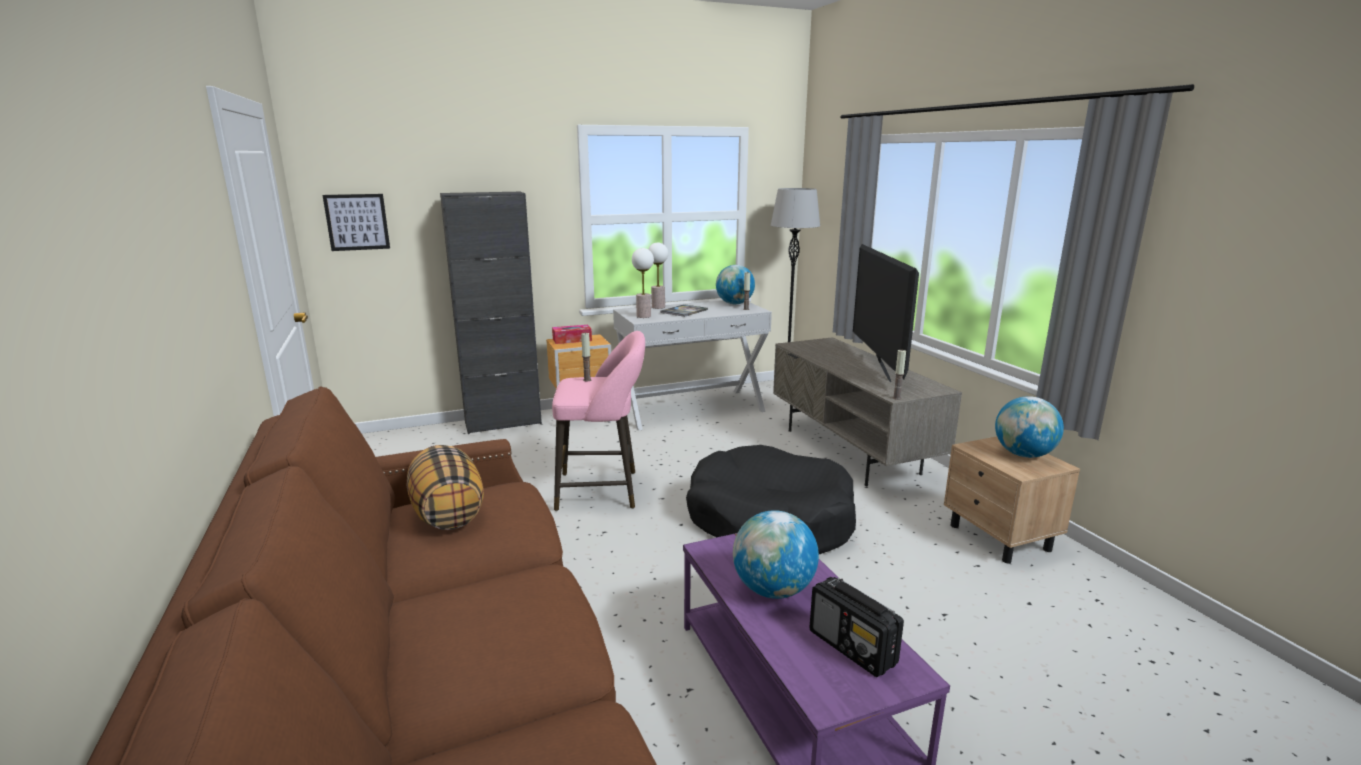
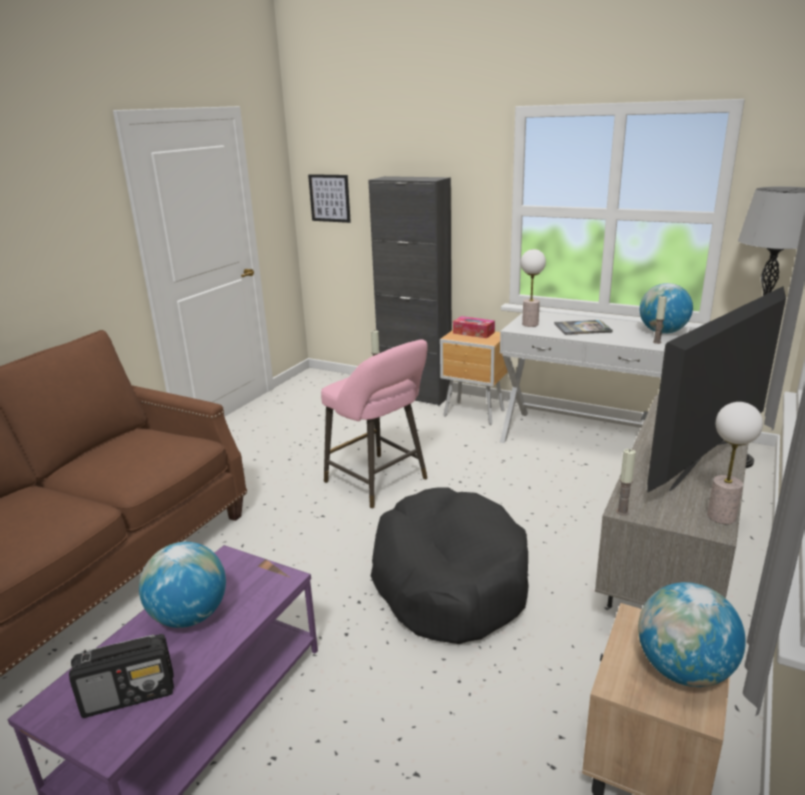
camera: 50 degrees right, 5 degrees up
pillow [406,445,484,530] -> none
table lamp [648,243,668,309] -> table lamp moved to [707,402,763,524]
radio [809,577,904,677] -> radio turned 120 degrees counterclockwise [69,634,174,718]

